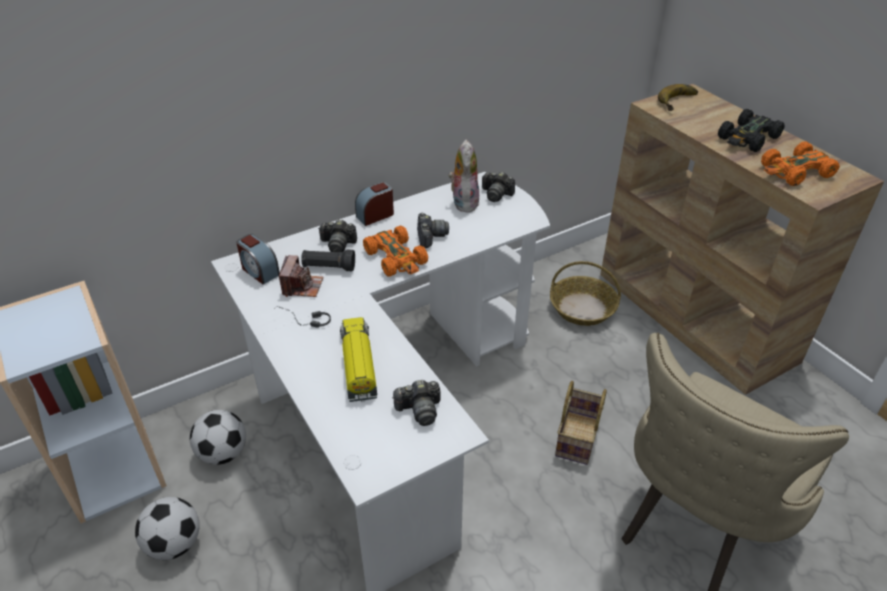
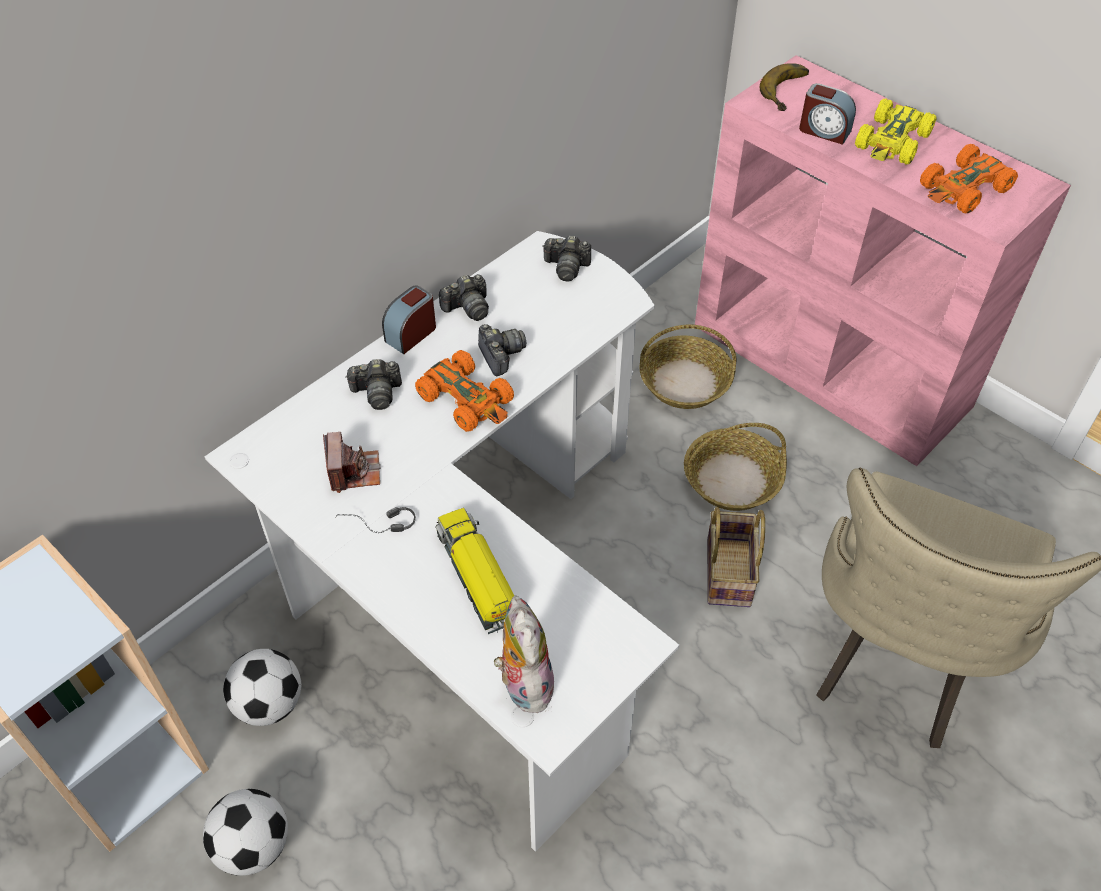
camera: 15 degrees left, 10 degrees up
alarm clock [236,234,280,284] -> alarm clock moved to [799,83,856,145]
black flashlight [301,249,355,271] -> none
camera [392,380,440,426] -> camera moved to [439,274,489,321]
plush toy [448,140,479,213] -> plush toy moved to [494,595,558,713]
brown bookcase [600,84,884,395] -> pink bookcase [695,55,1071,466]
black toy car [718,109,785,152] -> yellow toy car [855,98,936,164]
none -> basket [684,423,787,511]

